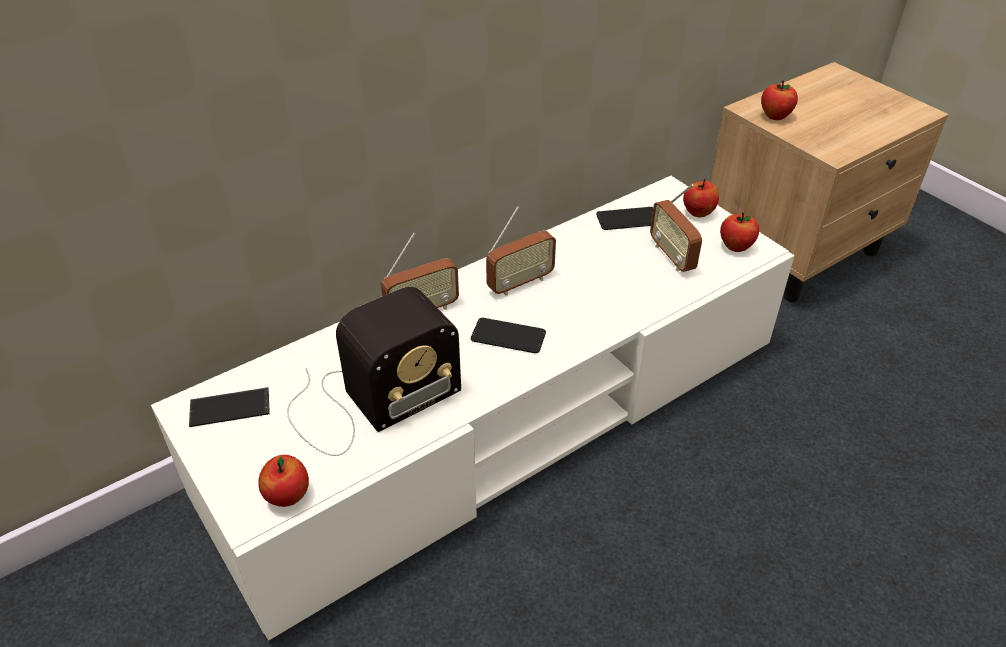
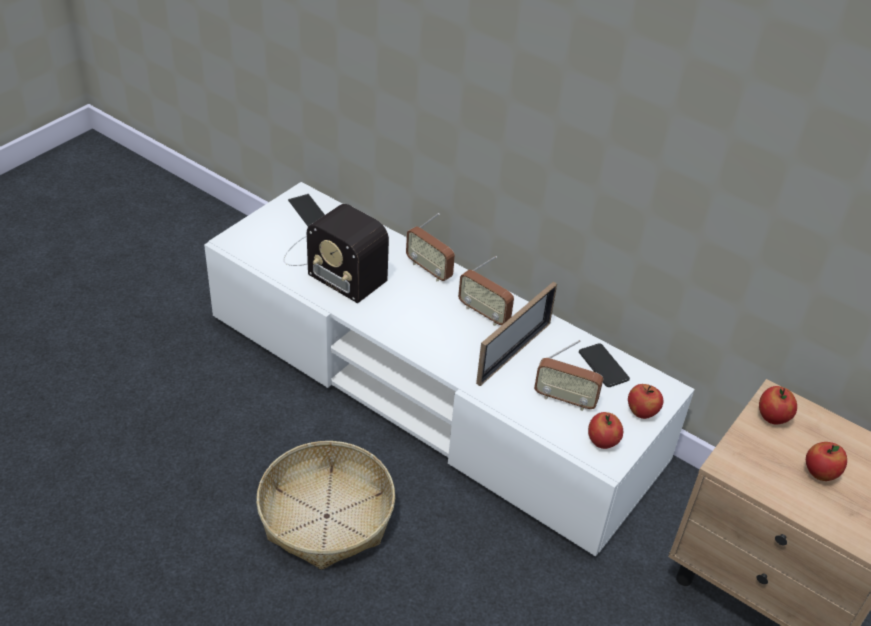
camera: 70 degrees right, 0 degrees up
apple [258,455,309,507] -> apple moved to [806,442,847,481]
phone [471,318,546,353] -> none
radio [650,184,702,272] -> radio turned 120 degrees counterclockwise [534,340,603,411]
none -> basket [256,441,395,570]
none -> picture frame [476,282,557,386]

